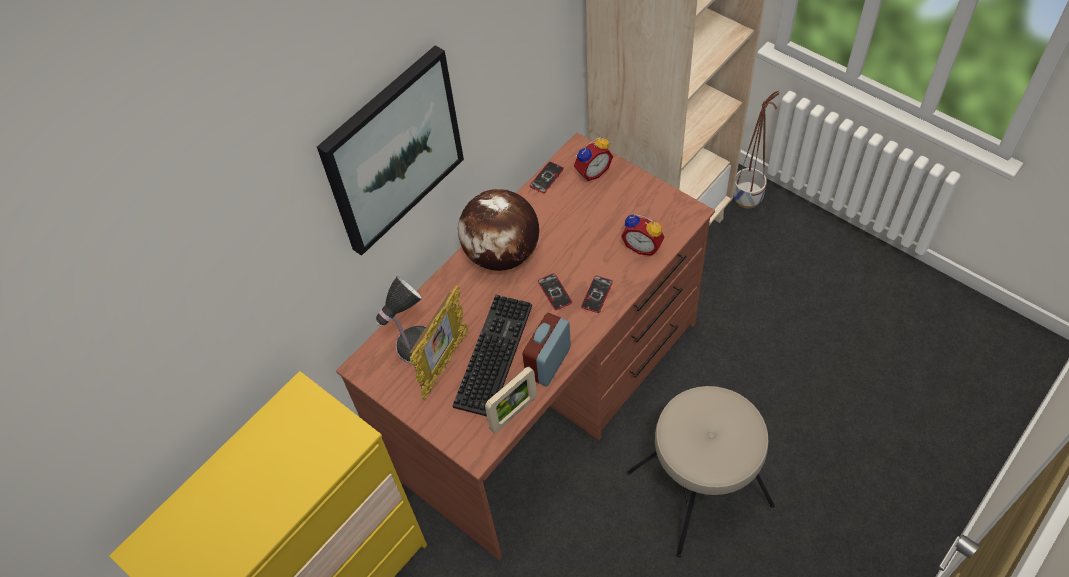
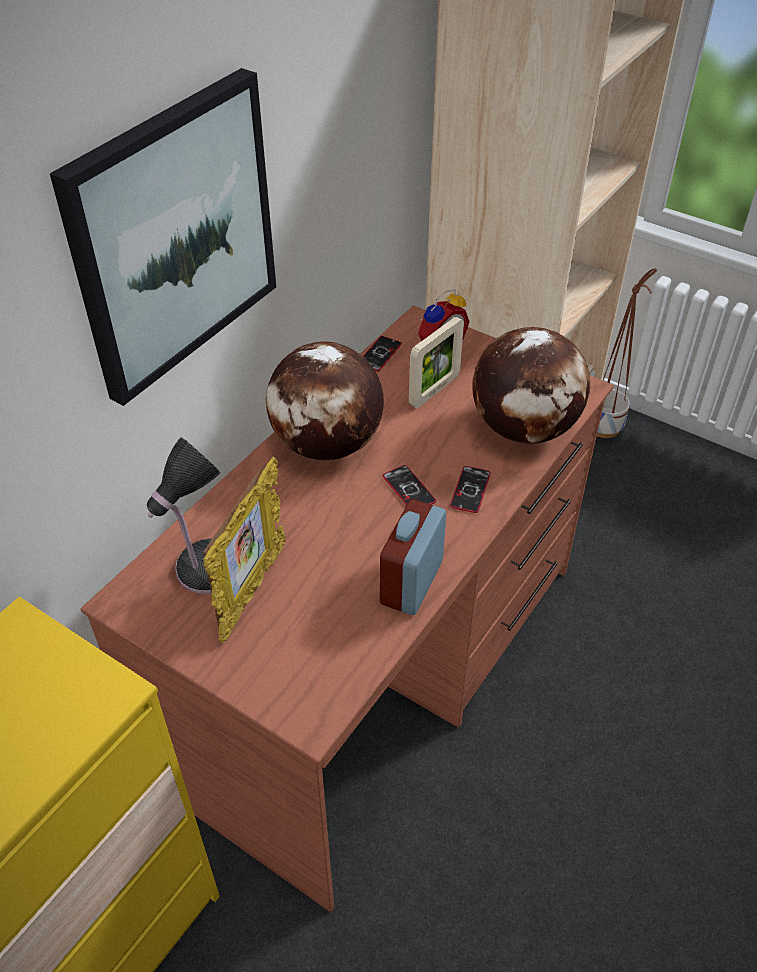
camera: 10 degrees left, 10 degrees down
keyboard [453,295,532,416] -> none
picture frame [485,366,537,433] -> picture frame moved to [409,317,464,408]
alarm clock [621,214,664,256] -> globe [472,327,590,444]
beige stool [627,386,775,558] -> none

